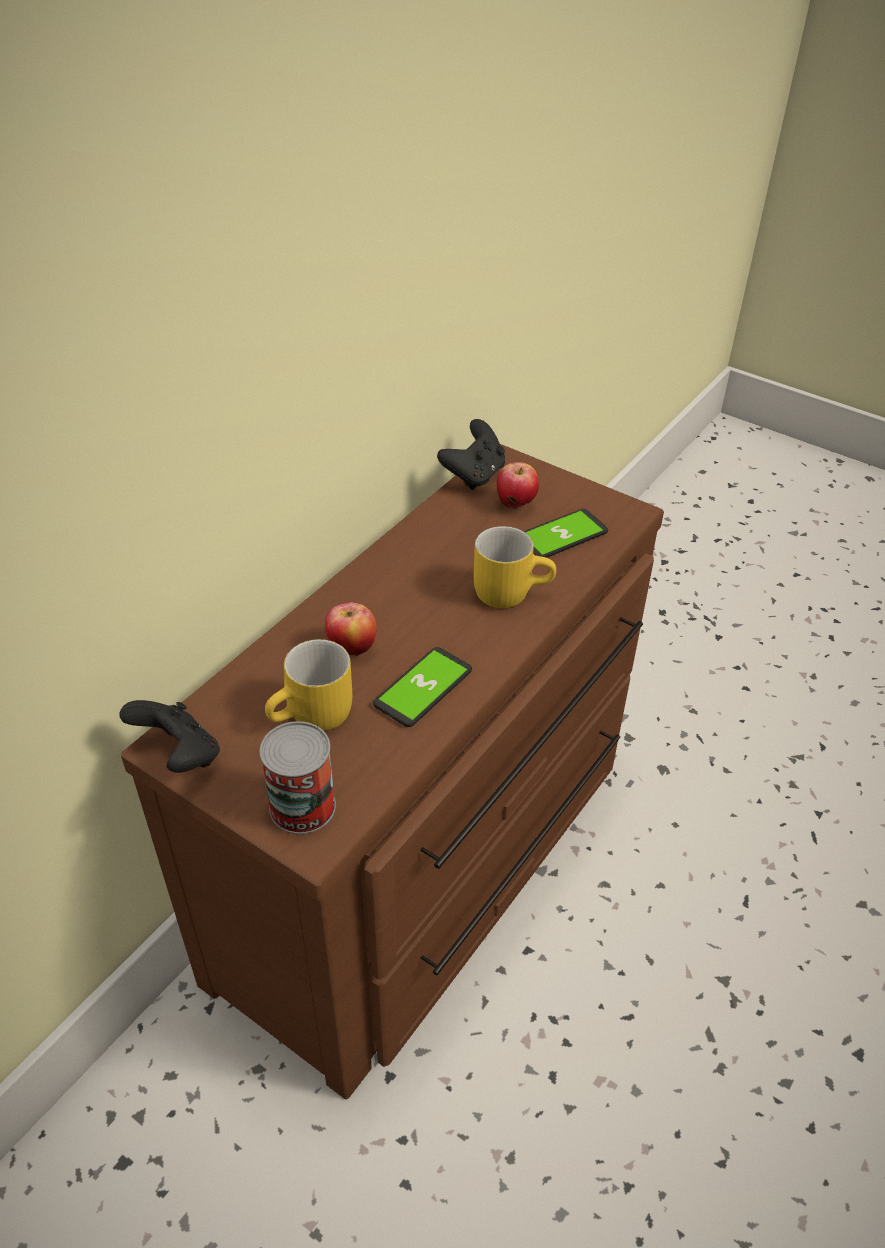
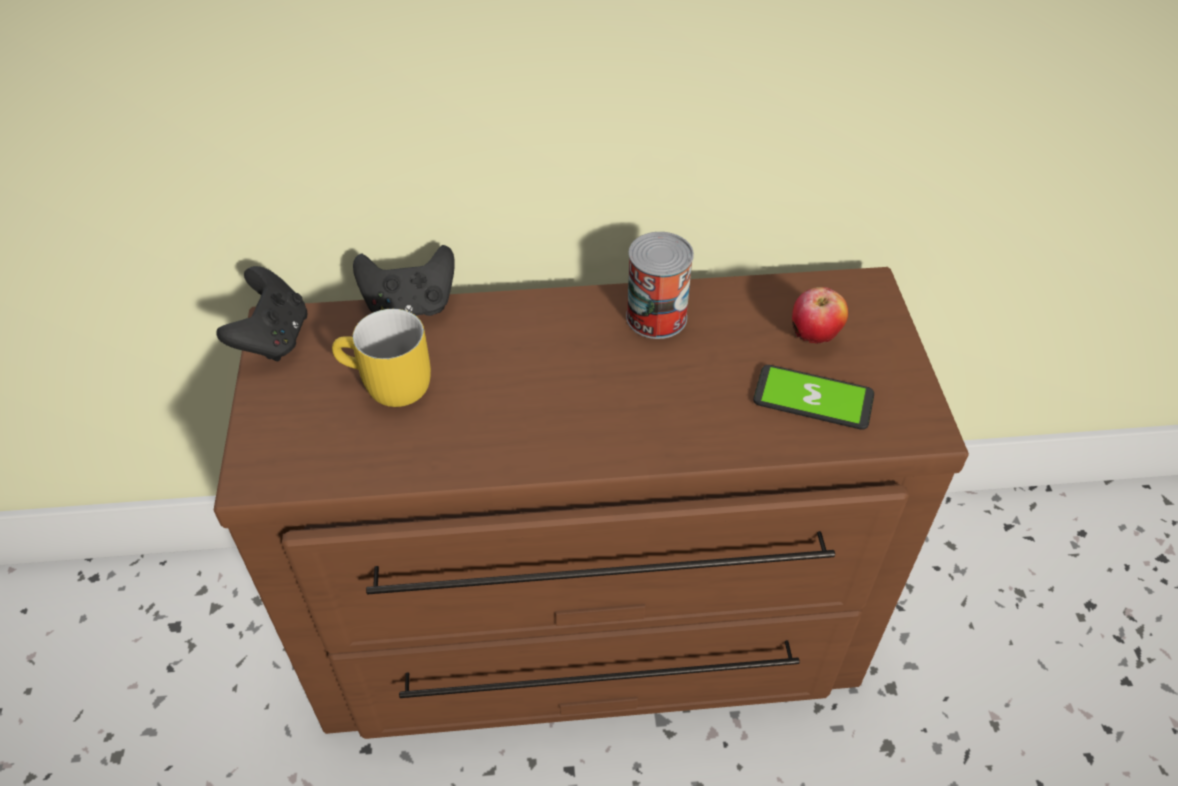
camera: 50 degrees right, 5 degrees up
can [260,721,336,834] -> can moved to [626,232,694,339]
apple [325,602,377,656] -> none
phone [373,647,472,727] -> none
black game controller [437,419,505,490] -> black game controller moved to [353,245,455,316]
yellow mug [474,526,556,608] -> none

